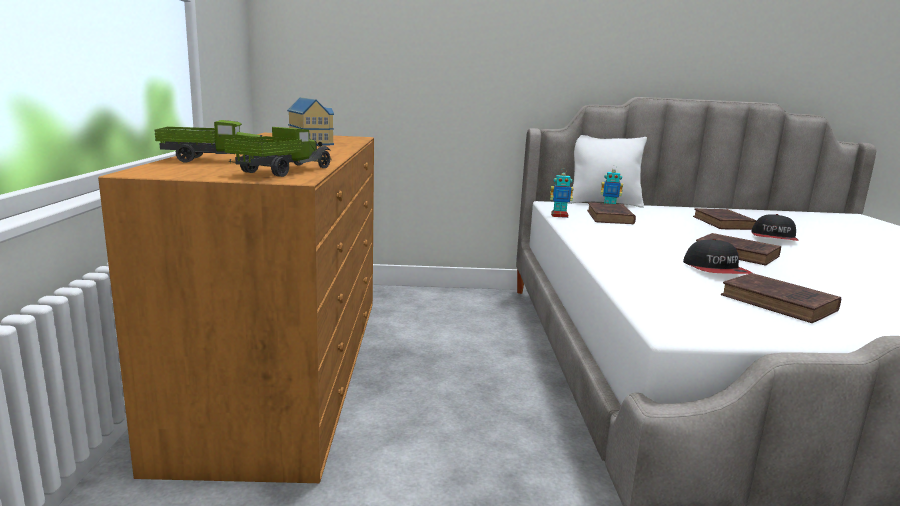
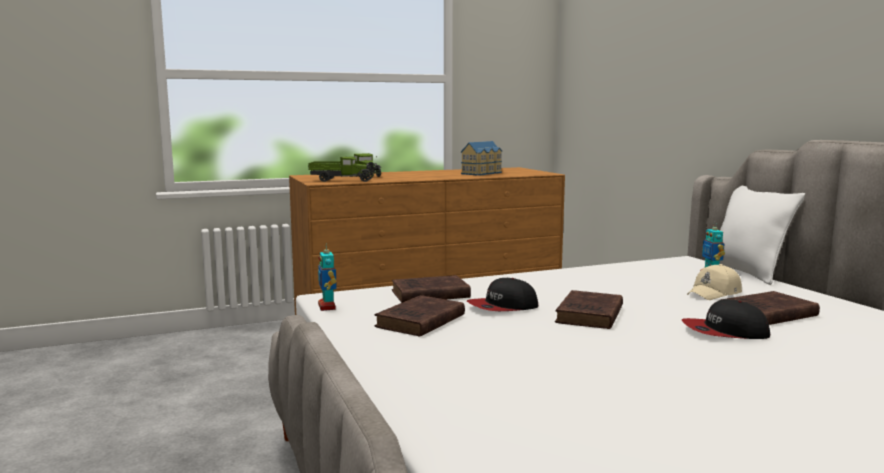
camera: 70 degrees right, 5 degrees down
toy robot [550,168,573,218] -> toy robot moved to [318,243,337,311]
brown book [587,203,636,224] -> brown book moved to [392,275,471,303]
none -> beige cap [687,264,742,300]

